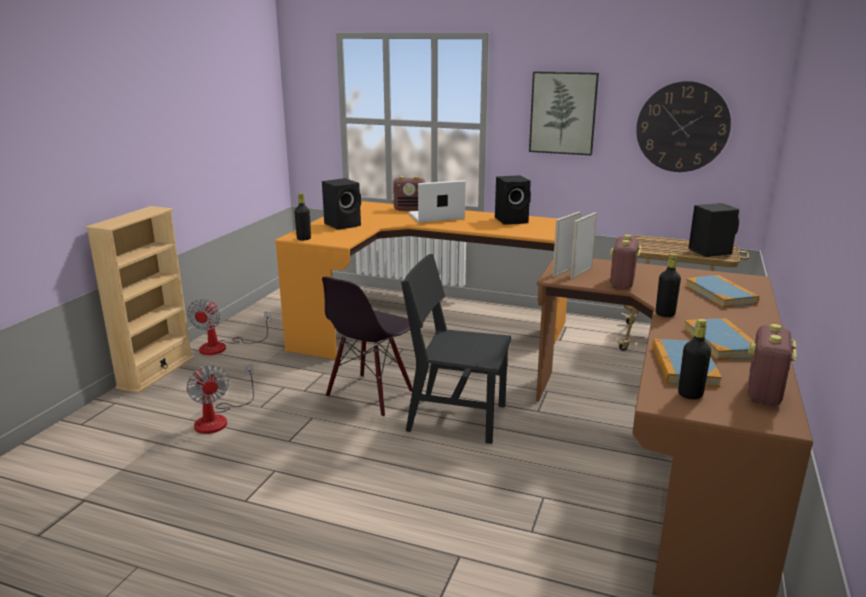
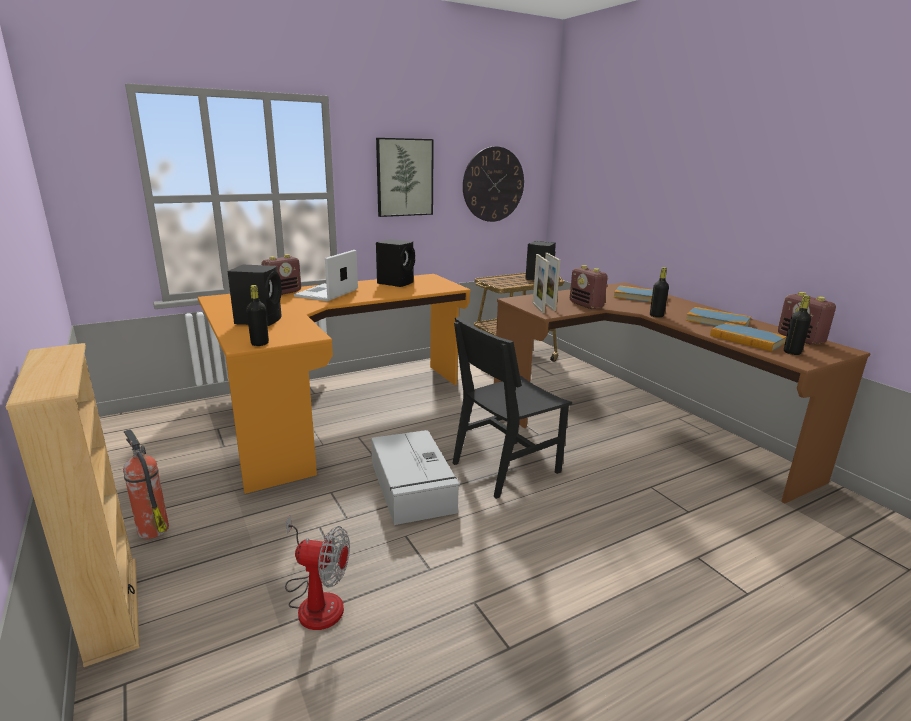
camera: 50 degrees left, 0 degrees up
fan [187,299,271,355] -> fire extinguisher [123,429,169,539]
black chair [322,277,413,417] -> grey storage box [371,430,459,525]

